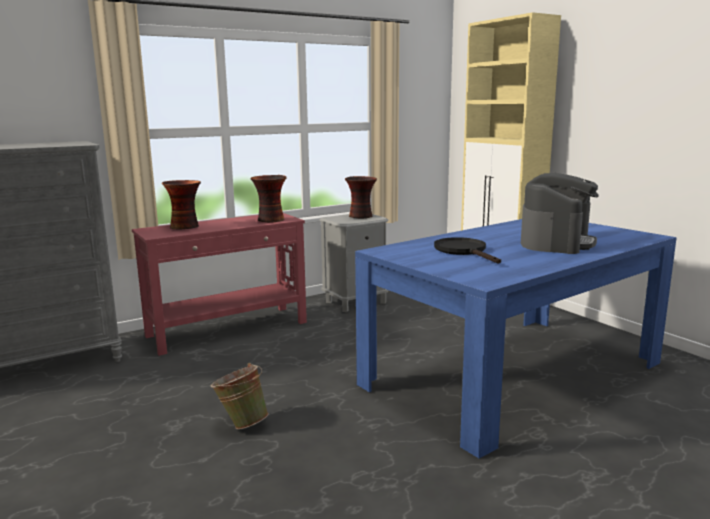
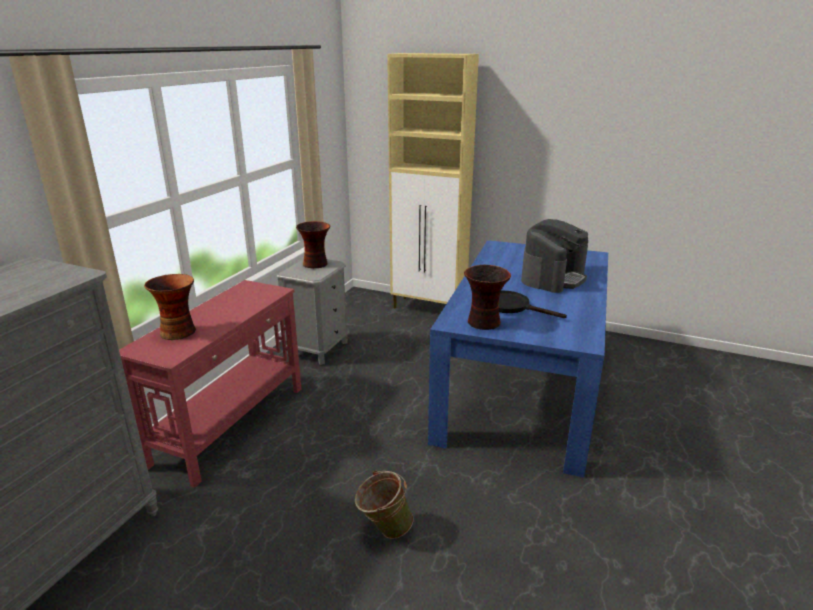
camera: 35 degrees left, 10 degrees up
vase [251,175,287,222] -> vase moved to [464,265,511,330]
coffee machine [521,173,599,254] -> coffee machine turned 45 degrees clockwise [521,219,588,293]

